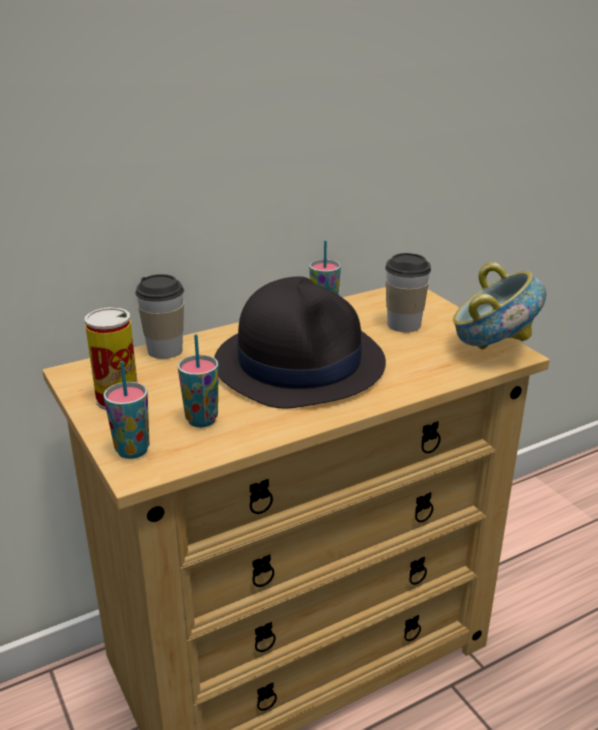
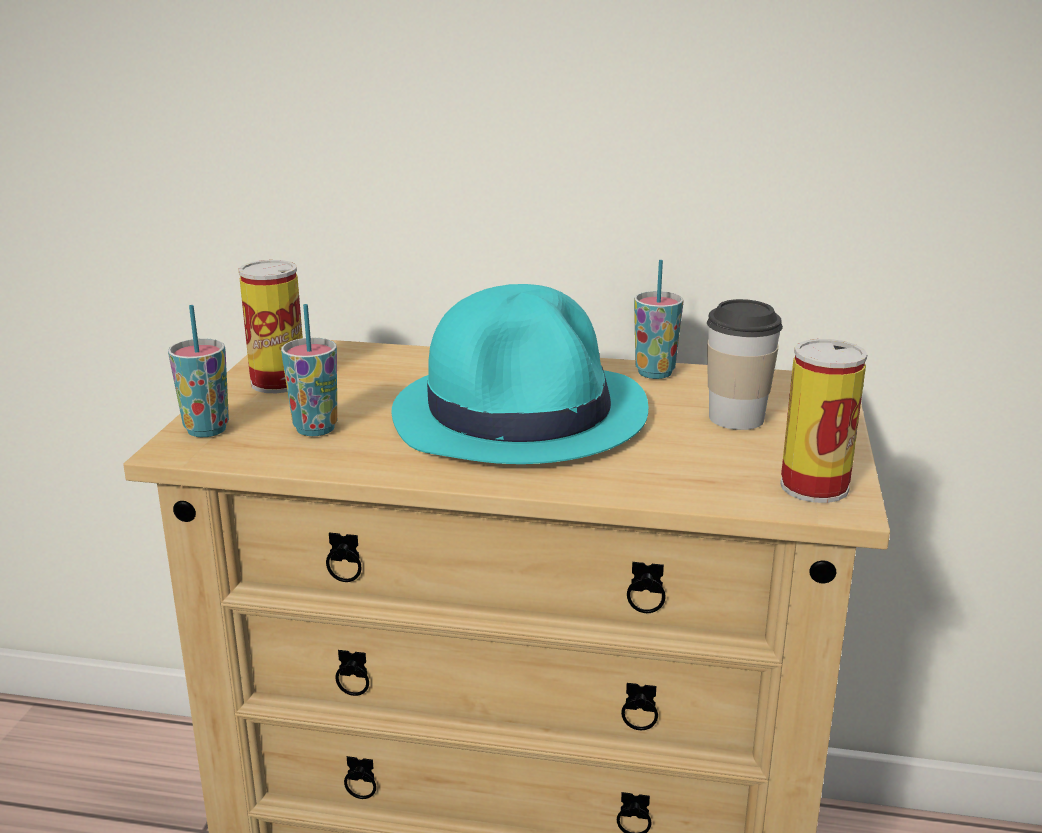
camera: 40 degrees right, 5 degrees down
cup [135,274,184,359] -> none
black hat [214,277,386,409] -> turquoise hat [392,284,648,464]
bowl [453,262,546,349] -> can [780,339,867,503]

